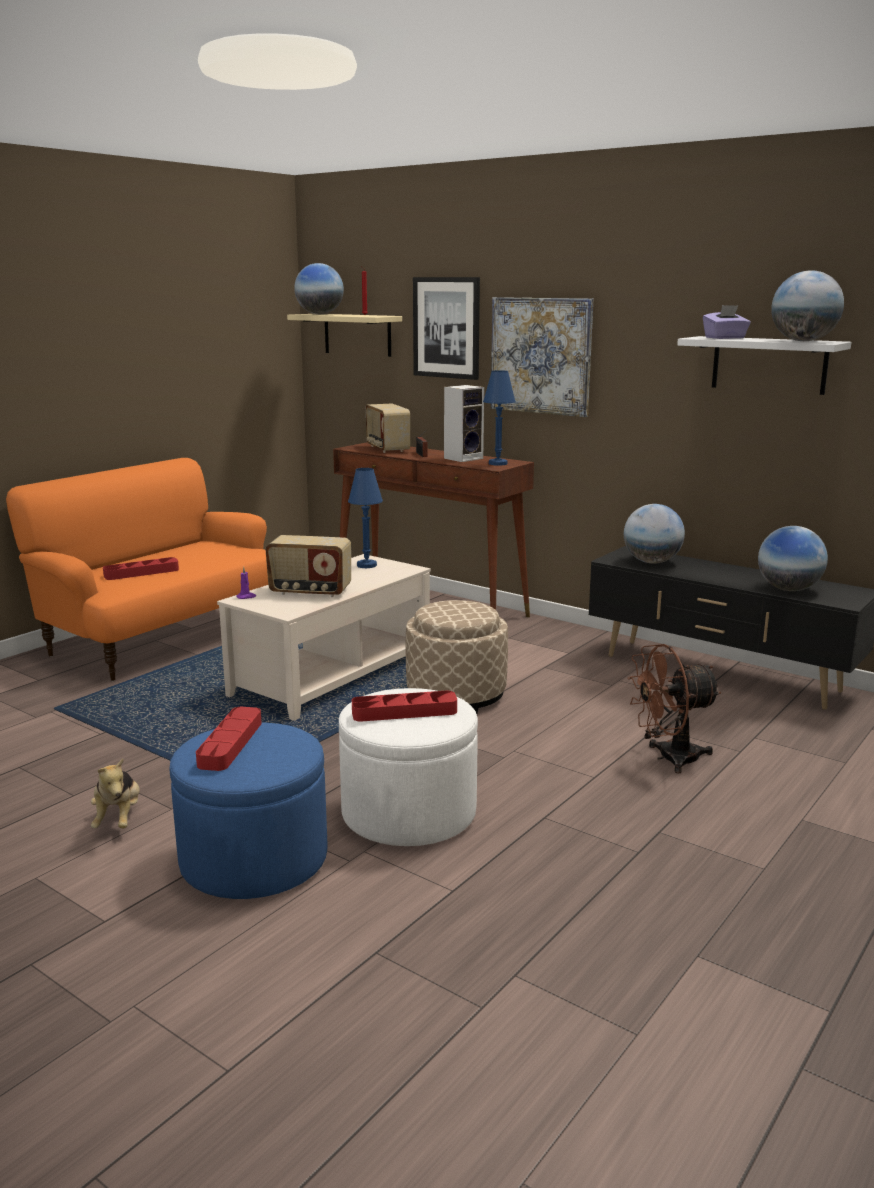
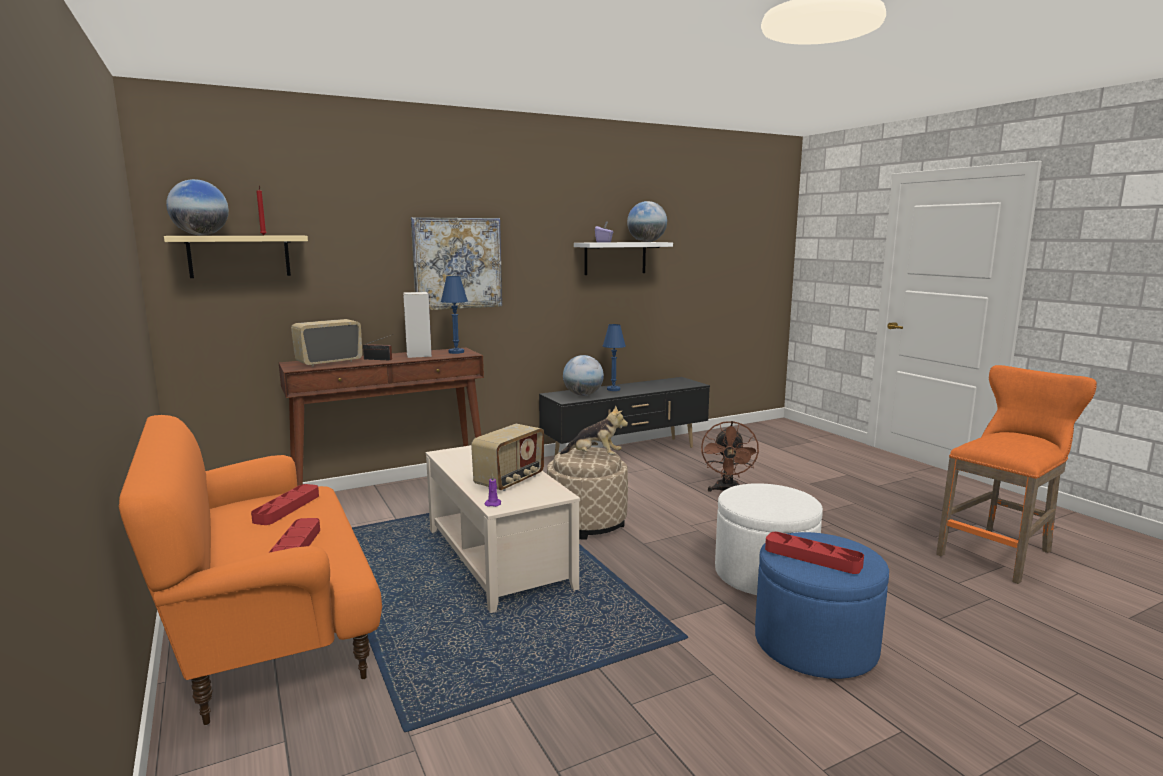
camera: 65 degrees left, 5 degrees down
plush toy [91,758,140,828] -> plush toy moved to [560,406,628,455]
blue table lamp [348,468,383,568] -> blue table lamp moved to [603,324,626,391]
red tray [352,691,457,722] -> red tray moved to [251,484,319,525]
radio [366,403,410,453] -> radio turned 135 degrees clockwise [291,319,362,367]
picture [413,277,480,380] -> none
globe [758,526,828,591] -> none
none -> orange stool [936,365,1097,584]

